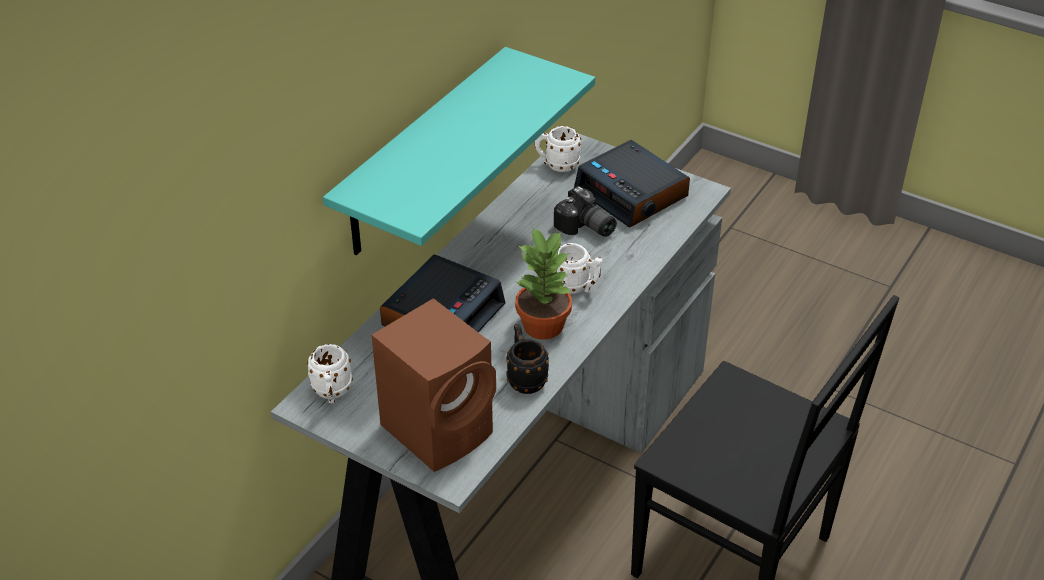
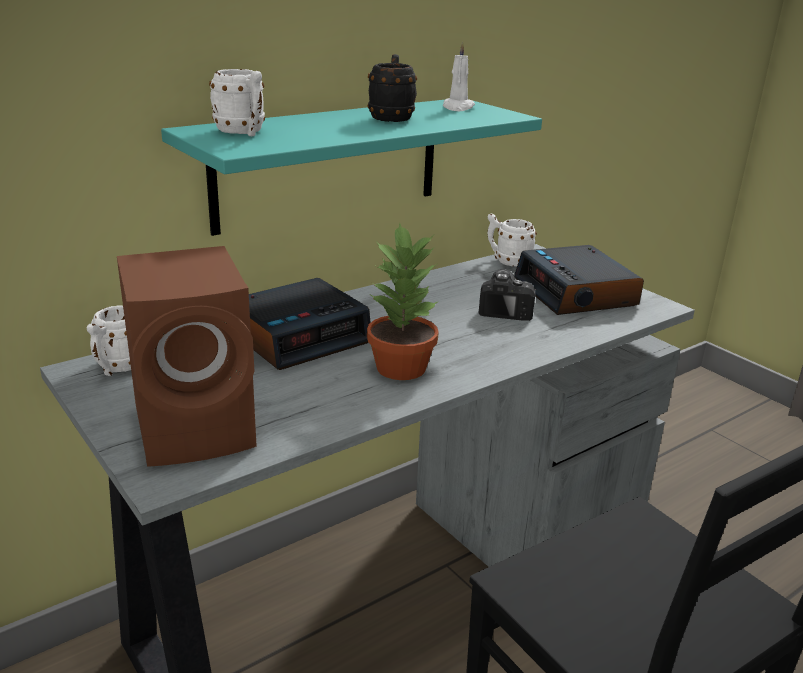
camera: 20 degrees right, 15 degrees down
black mug [506,324,549,394] -> black mug moved to [367,54,417,122]
camera [554,186,617,237] -> camera turned 150 degrees counterclockwise [478,269,536,321]
white mug [557,243,603,294] -> white mug moved to [209,69,265,136]
none -> white candle [443,41,475,111]

